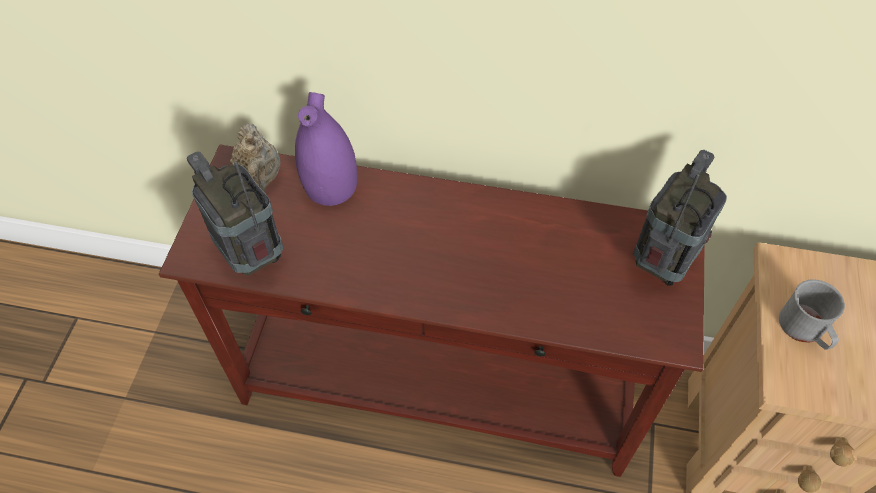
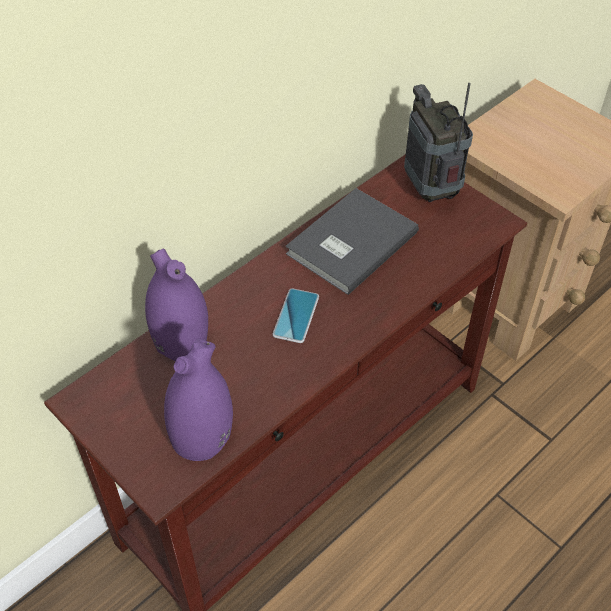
camera: 55 degrees left, 5 degrees down
radio [187,151,283,276] -> purple vase [164,339,233,461]
beige teapot [230,124,281,192] -> none
grey mug [779,279,845,350] -> none
none -> phone [273,288,319,343]
none -> grey book [285,188,419,295]

